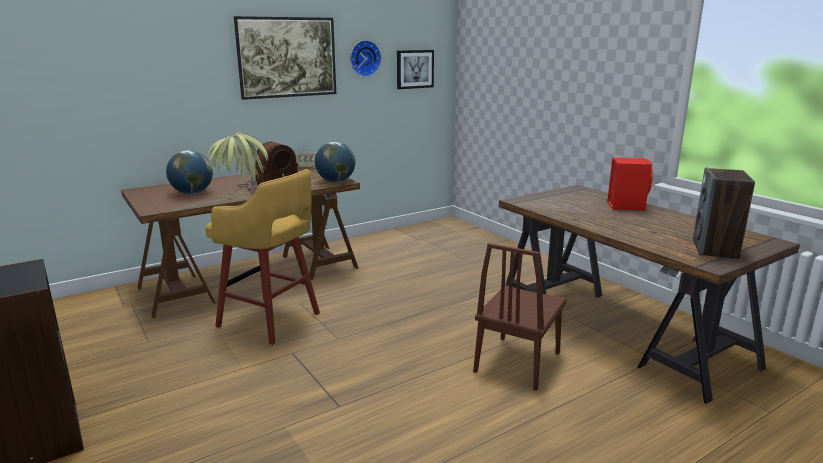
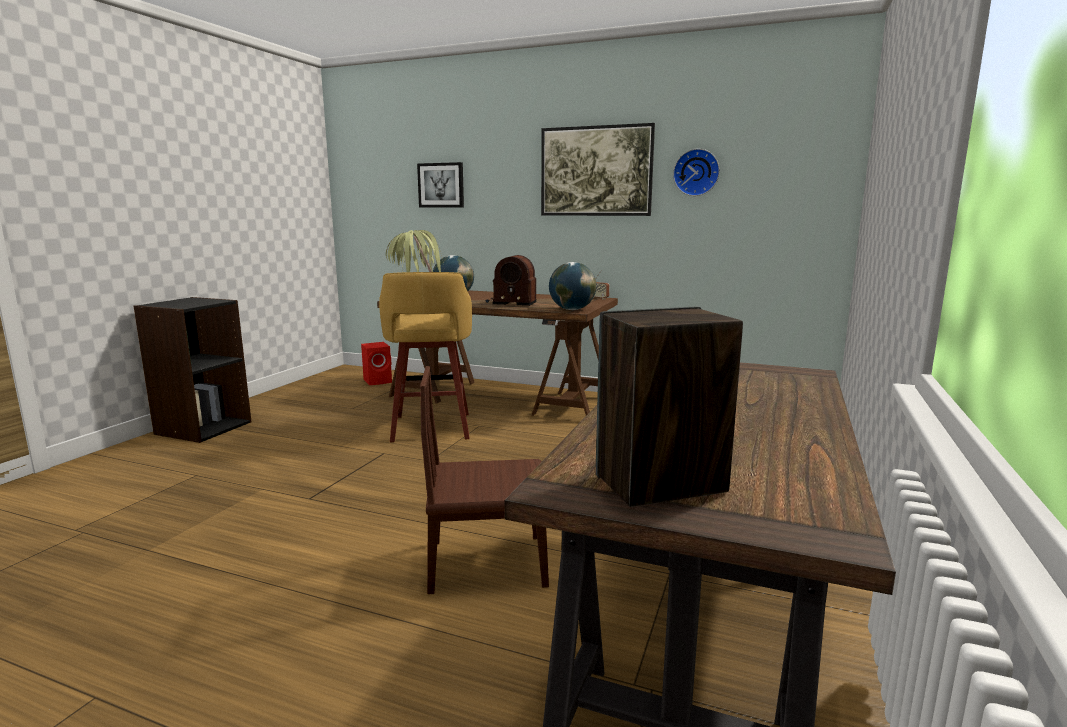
camera: 55 degrees right, 5 degrees down
picture [397,50,434,89] -> picture moved to [417,162,464,208]
red speaker [607,158,653,211] -> red speaker moved to [361,342,392,385]

